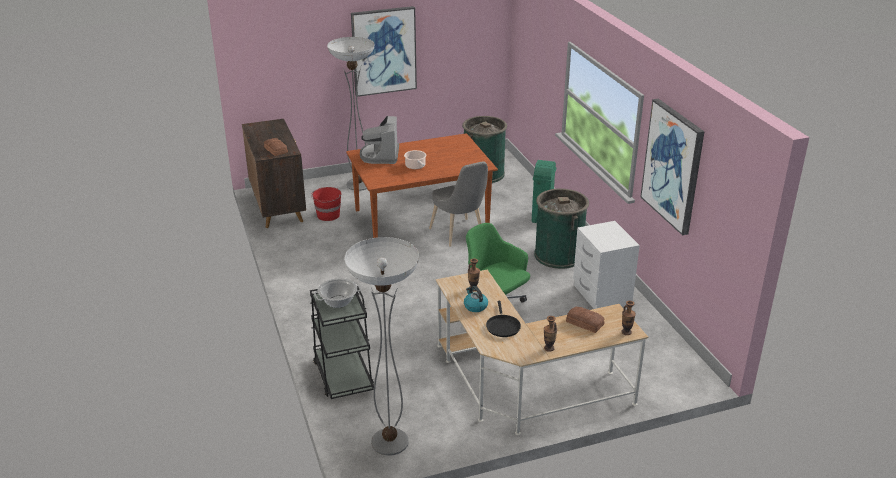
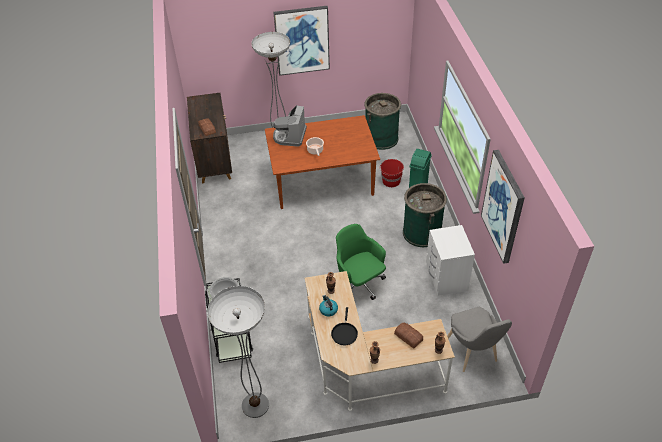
camera: 10 degrees right, 15 degrees up
red bucket [311,187,342,221] -> red bucket moved to [380,159,404,187]
grey chair [429,161,488,247] -> grey chair moved to [447,307,512,372]

